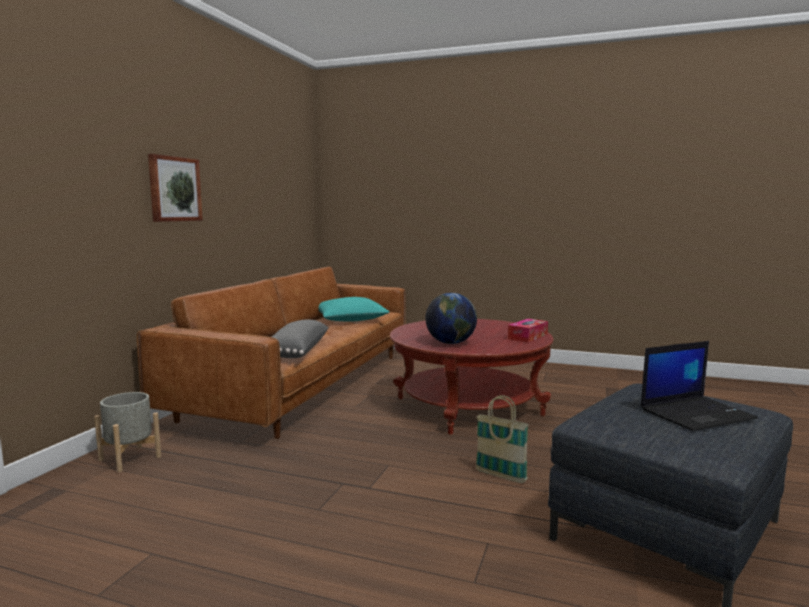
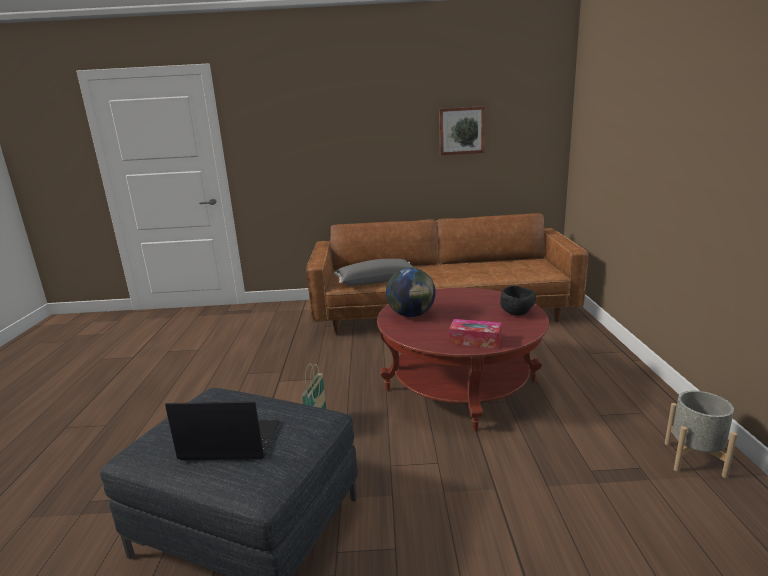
camera: 70 degrees right, 10 degrees up
grey planter [94,392,161,472] -> grey planter moved to [665,391,737,478]
picture [148,154,203,222] -> picture moved to [439,106,485,155]
turquoise pillow [319,297,390,322] -> none
laptop [641,341,758,431] -> laptop turned 135 degrees clockwise [165,401,280,460]
none -> black bowl [500,286,536,316]

